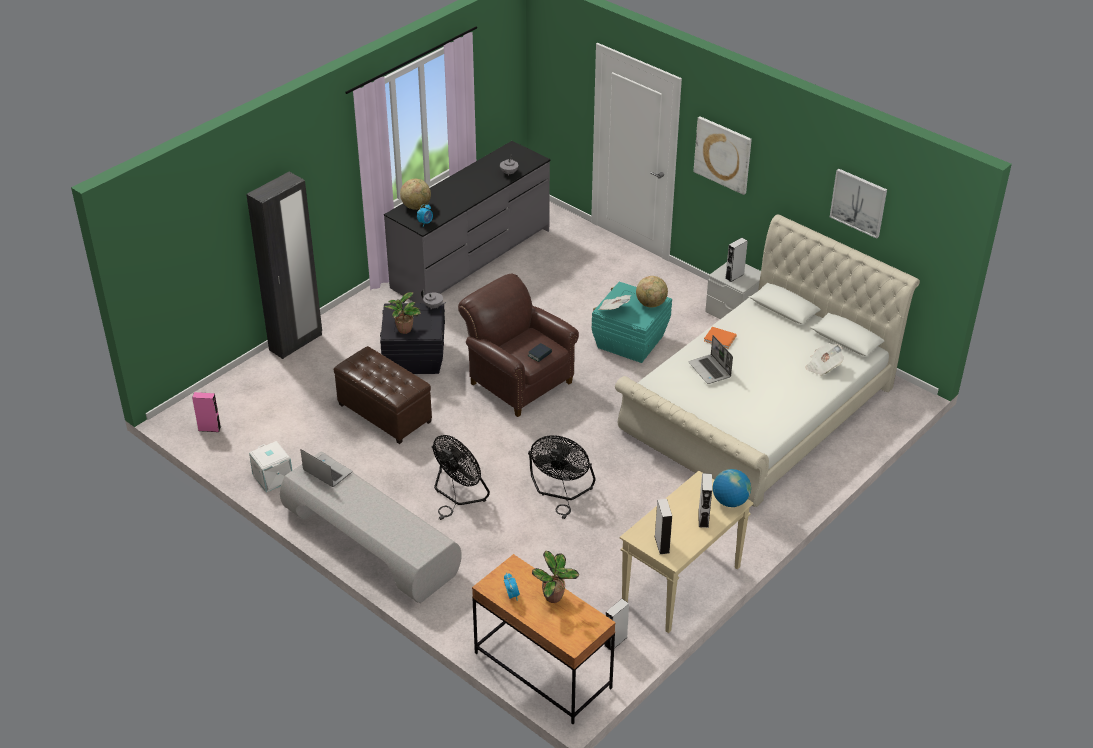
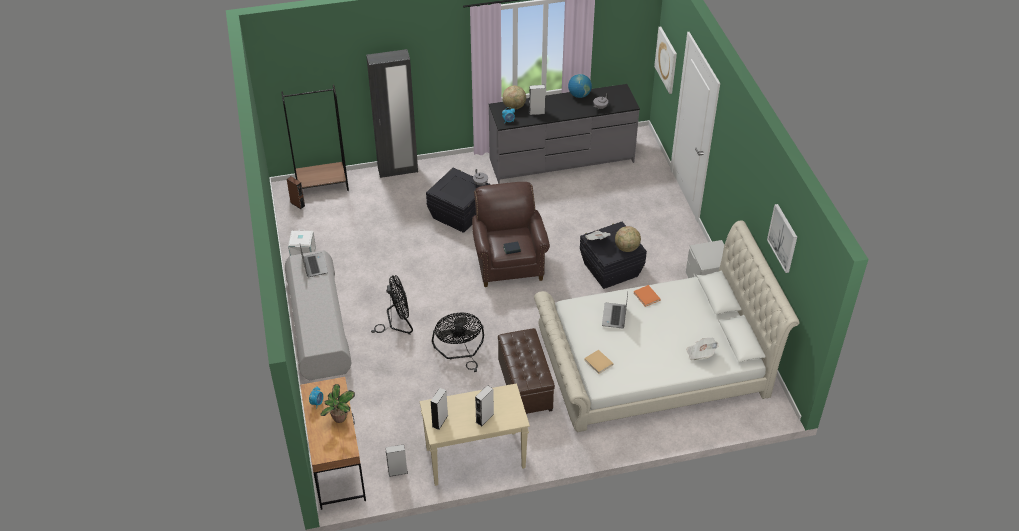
camera: 35 degrees right, 5 degrees up
pink speaker [192,392,221,432] -> brown speaker [287,176,305,209]
brown ottoman [334,346,432,444] -> brown ottoman moved to [498,328,555,414]
potted plant [384,292,421,334] -> none
black fan [528,435,596,519] -> black fan turned 60 degrees counterclockwise [432,313,484,372]
turquoise storage box [592,282,672,363] -> black storage box [580,222,647,289]
picture [694,116,752,195] -> picture moved to [654,27,677,94]
globe [713,469,751,507] -> globe moved to [568,74,592,98]
grey speaker [725,238,748,282] -> grey speaker moved to [529,85,545,115]
none -> clothes rack [281,84,349,191]
none -> beige book [584,350,613,374]

